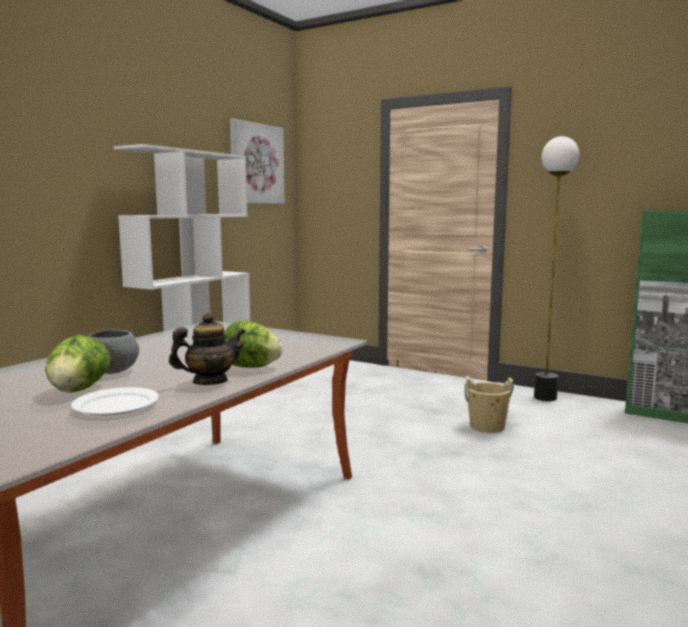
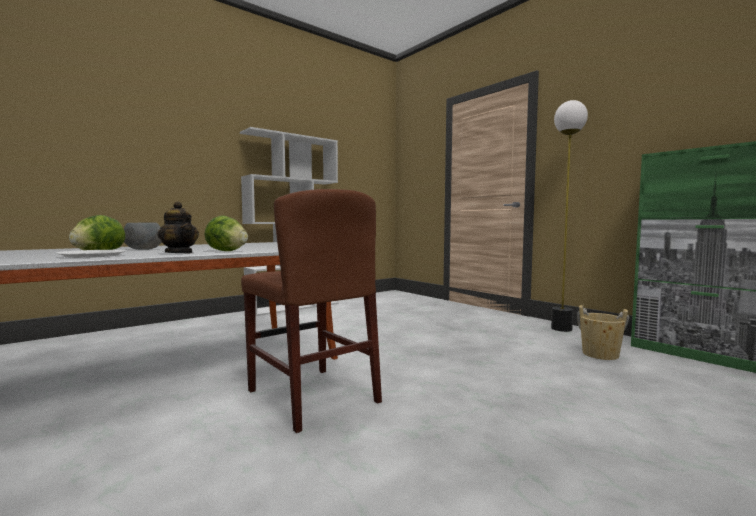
camera: 20 degrees right, 5 degrees down
teapot [169,313,246,385] -> teapot turned 45 degrees clockwise [158,202,199,253]
picture [230,118,285,204] -> none
beige bucket [464,376,514,433] -> beige bucket moved to [577,305,629,360]
none -> brown chair [241,189,382,433]

